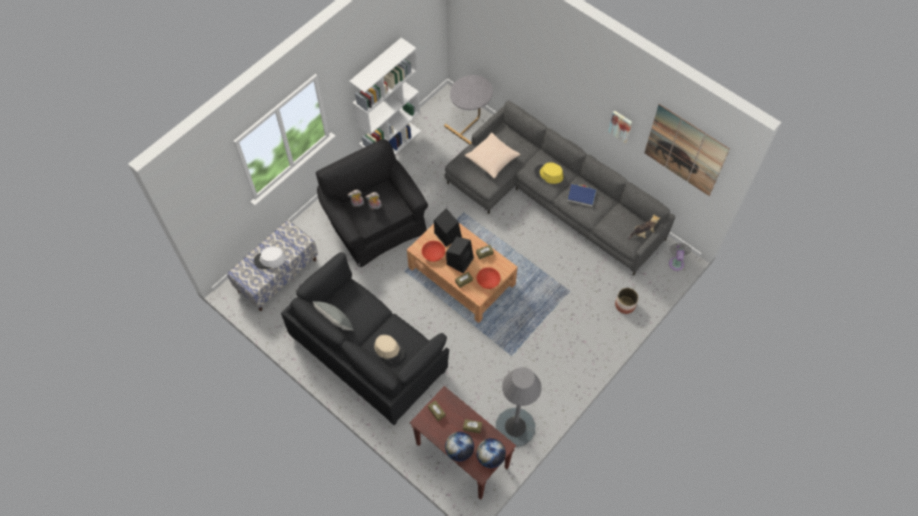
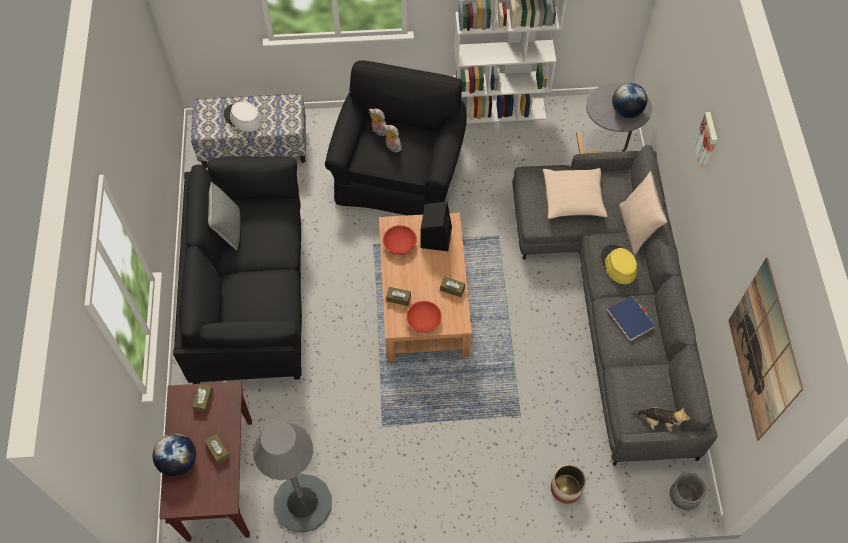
camera: 45 degrees right, 0 degrees up
beige hat [374,335,405,363] -> none
black speaker [446,237,474,273] -> none
globe [476,438,506,468] -> globe moved to [612,83,647,118]
picture [608,111,632,143] -> picture moved to [693,112,717,170]
grey fan [669,243,691,271] -> grey planter [670,473,706,510]
none -> beige pillow [619,171,667,255]

